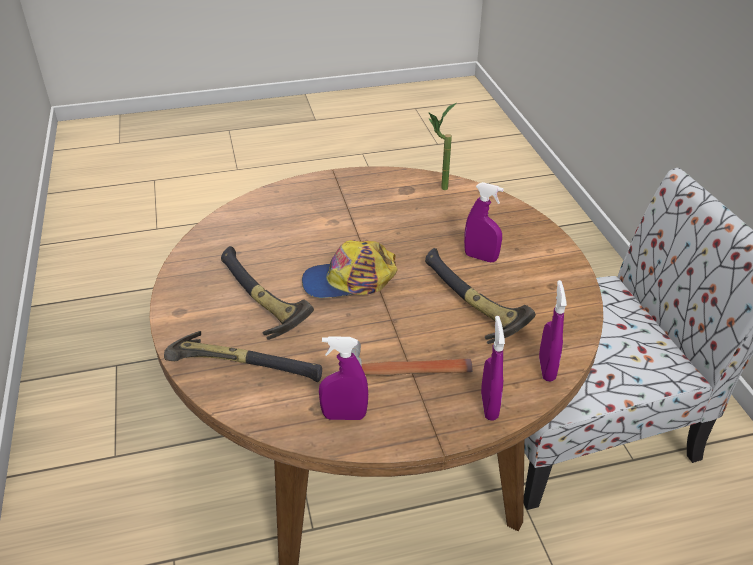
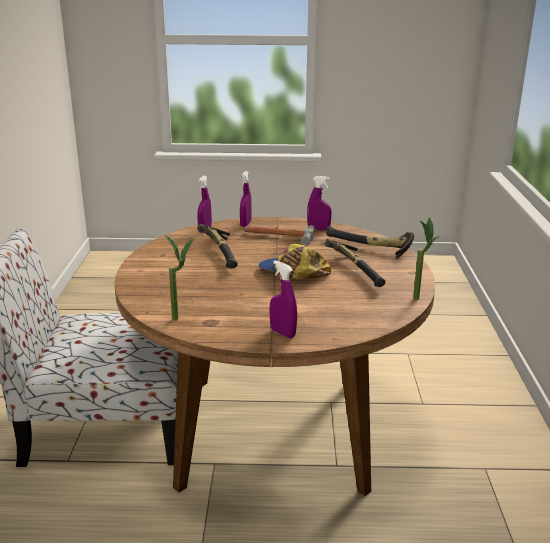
camera: 165 degrees left, 15 degrees down
cap [302,240,397,298] -> cap turned 150 degrees counterclockwise [258,244,331,279]
purple spray bottle [464,182,504,262] -> purple spray bottle moved to [270,261,297,338]
none -> potted plant [413,217,440,300]

